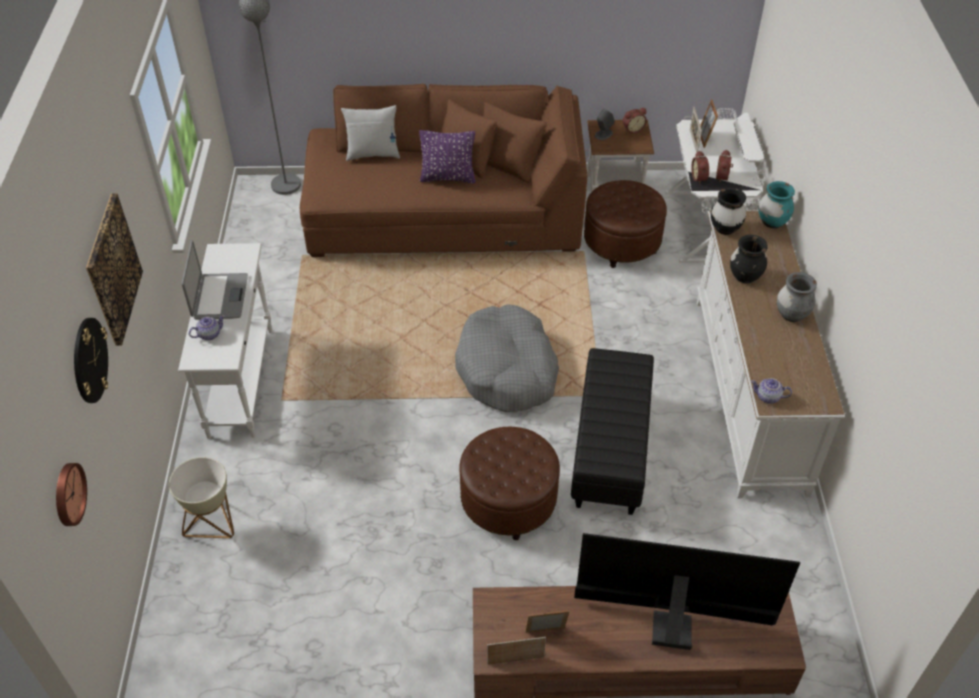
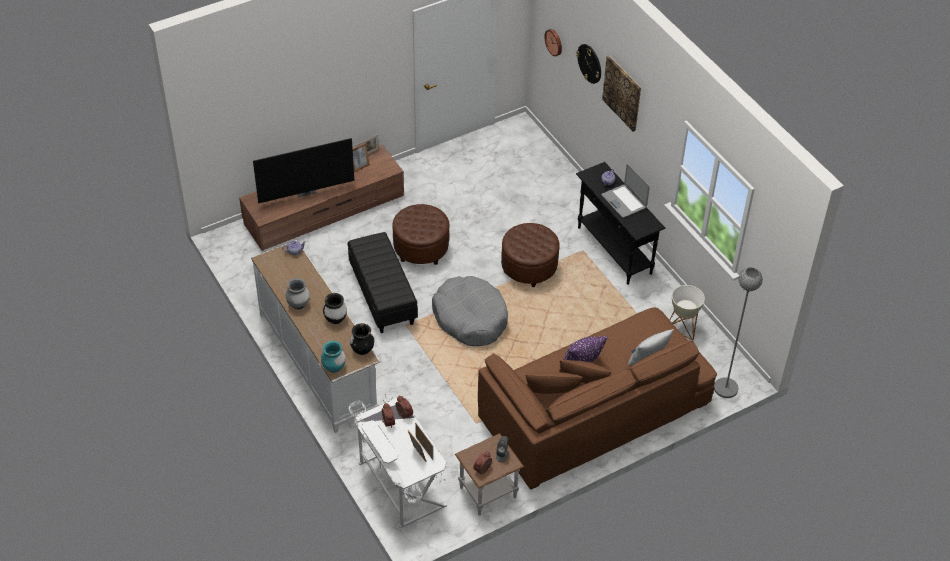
camera: 150 degrees right, 0 degrees up
planter [169,457,234,538] -> planter moved to [669,285,705,340]
white console table [178,243,272,439] -> black console table [576,162,665,285]
brown ottoman [584,180,667,268] -> brown ottoman moved to [501,223,560,287]

